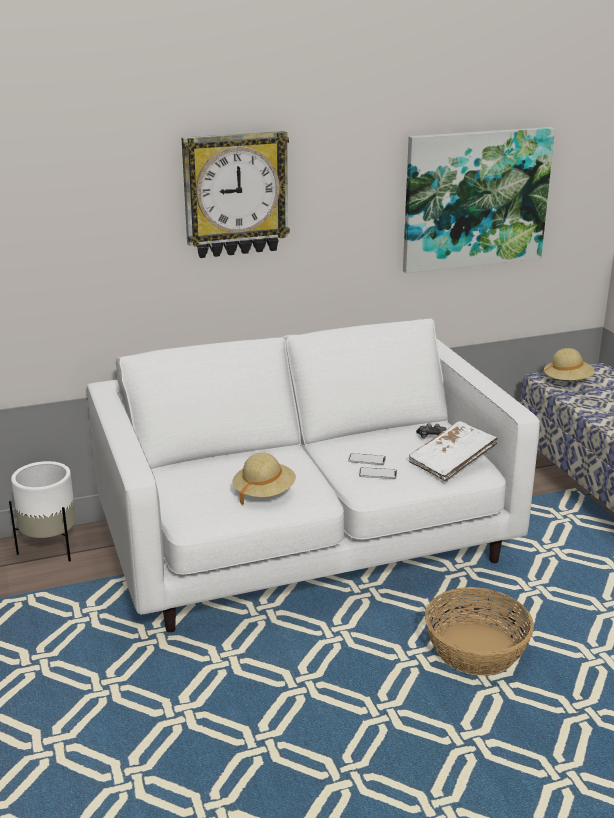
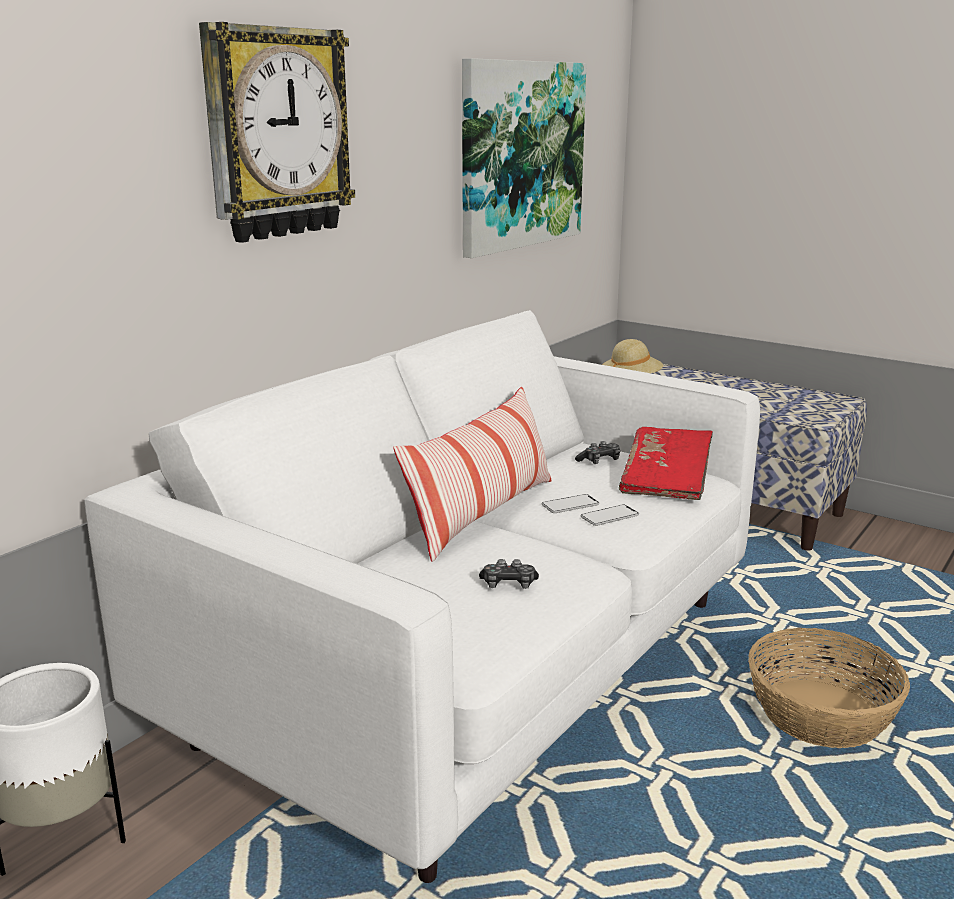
camera: 35 degrees left, 5 degrees down
beige hat [232,453,296,505] -> game controller [479,559,539,589]
white book [409,421,498,481] -> red book [619,427,713,500]
none -> pillow [393,387,551,562]

